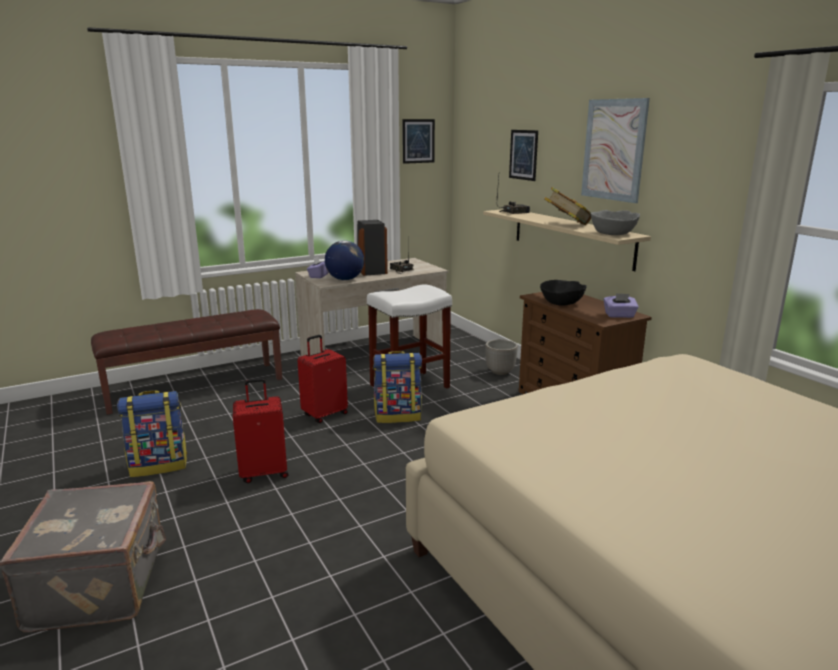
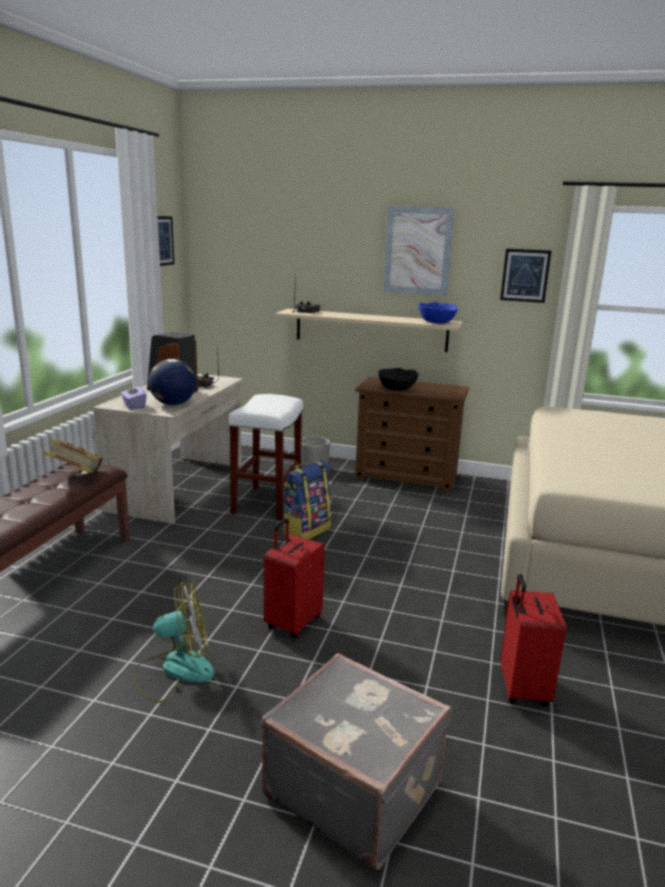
camera: 45 degrees left, 0 degrees up
backpack [117,390,188,477] -> fan [134,581,214,703]
red suitcase [297,335,348,423] -> red suitcase moved to [500,574,566,707]
picture [509,130,538,181] -> picture moved to [500,249,551,303]
book [544,187,591,225] -> book moved to [43,438,103,473]
grey bowl [591,210,640,235] -> blue bowl [419,302,458,324]
purple tissue box [604,293,639,318] -> none

